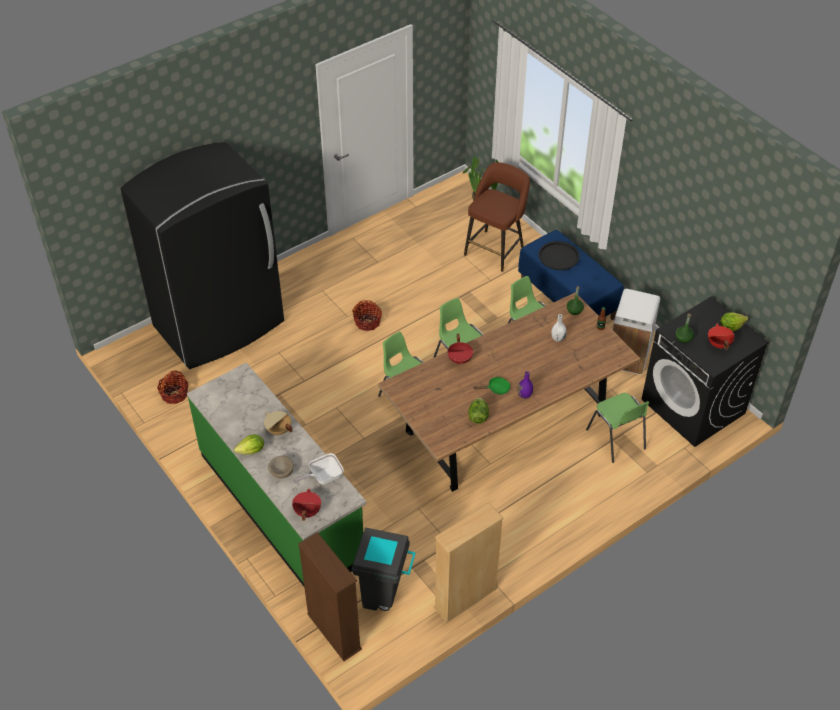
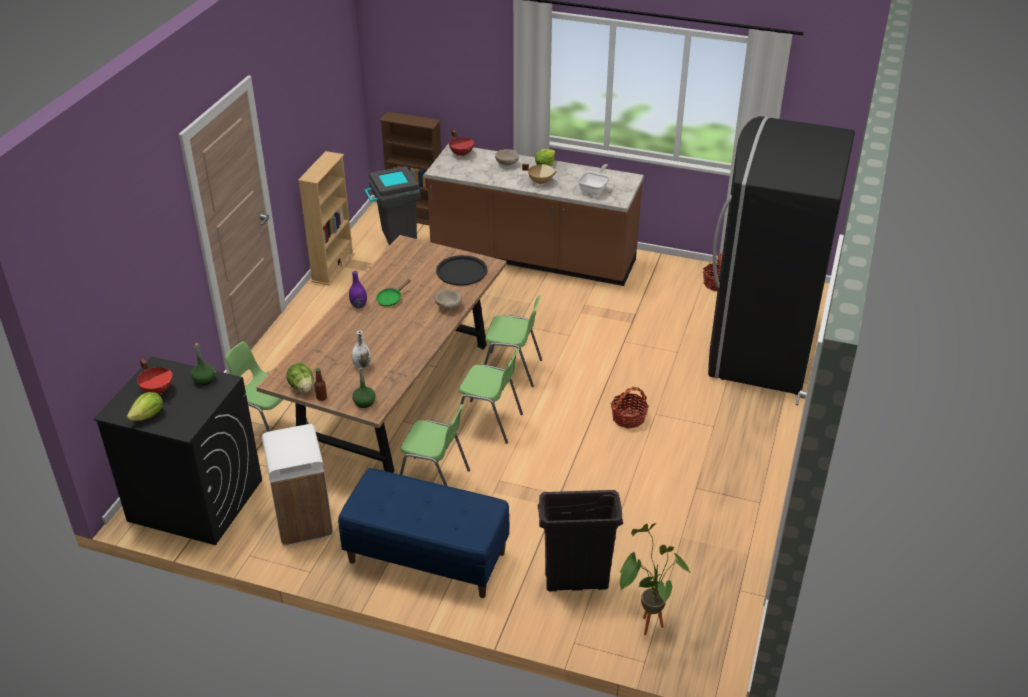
camera: 145 degrees right, 10 degrees down
green counter [187,363,366,586] -> brown counter [424,143,644,286]
frying pan [293,453,344,485] -> frying pan moved to [577,164,610,195]
red cooking pot [447,334,473,365] -> beige bowl [435,289,462,309]
brown stool [464,162,530,272] -> black trash can [538,490,623,591]
lettuce [468,398,489,424] -> lettuce moved to [286,363,314,392]
black tray [539,241,580,270] -> black tray moved to [436,255,487,286]

